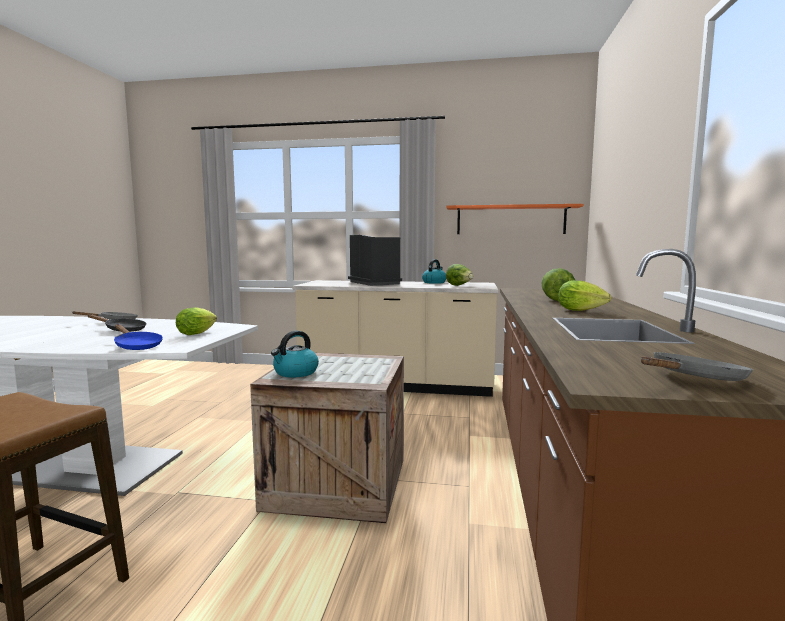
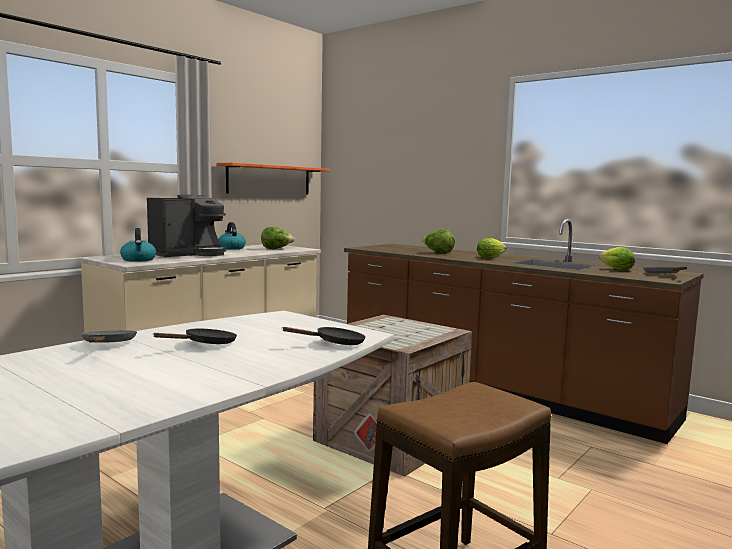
camera: 60 degrees left, 0 degrees up
blue frying pan [114,324,163,350] -> black frying pan [282,327,366,345]
lettuce [176,307,217,335] -> lettuce moved to [599,247,635,270]
kettle [271,331,319,377] -> kettle moved to [120,228,156,262]
coffee machine [348,235,402,286] -> coffee machine turned 135 degrees clockwise [147,195,226,257]

